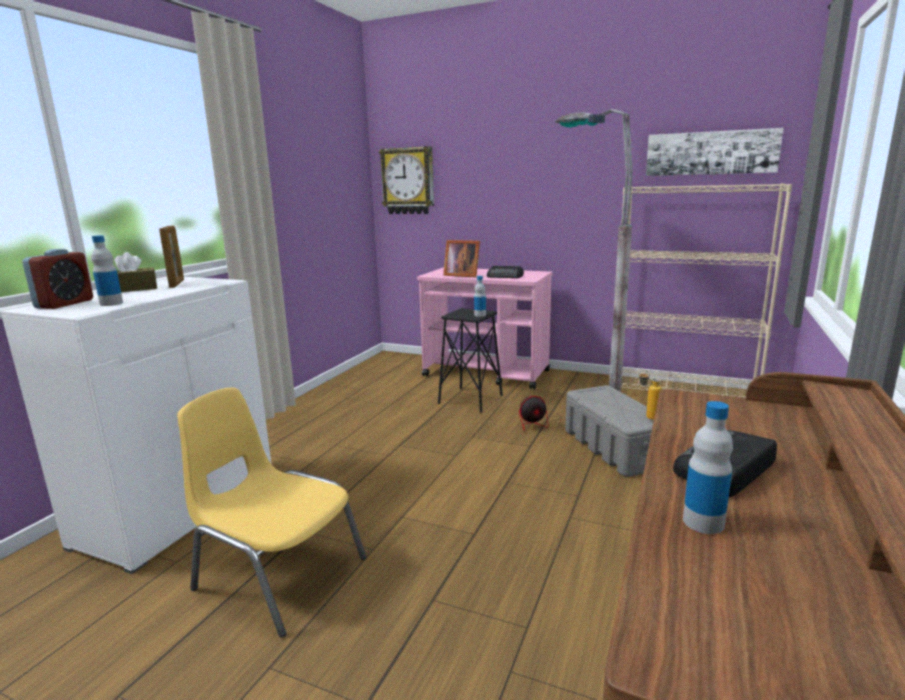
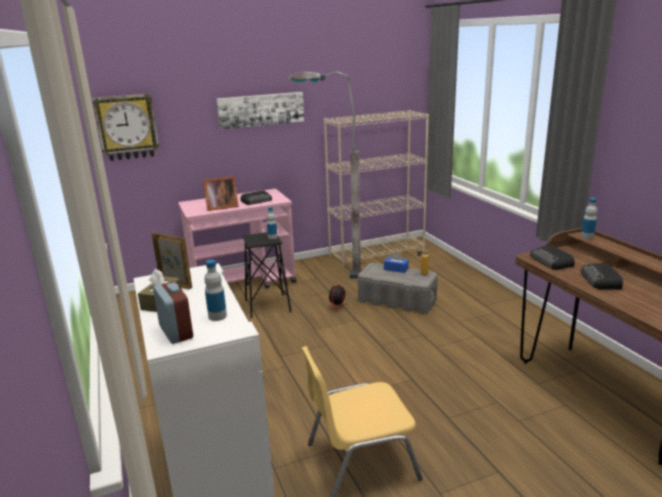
camera: 45 degrees left, 5 degrees up
picture [646,128,784,176] -> picture moved to [216,92,304,130]
bottle [683,401,733,534] -> bottle moved to [581,198,597,239]
none -> blue tissue box [384,252,409,273]
none -> radio [530,245,575,269]

